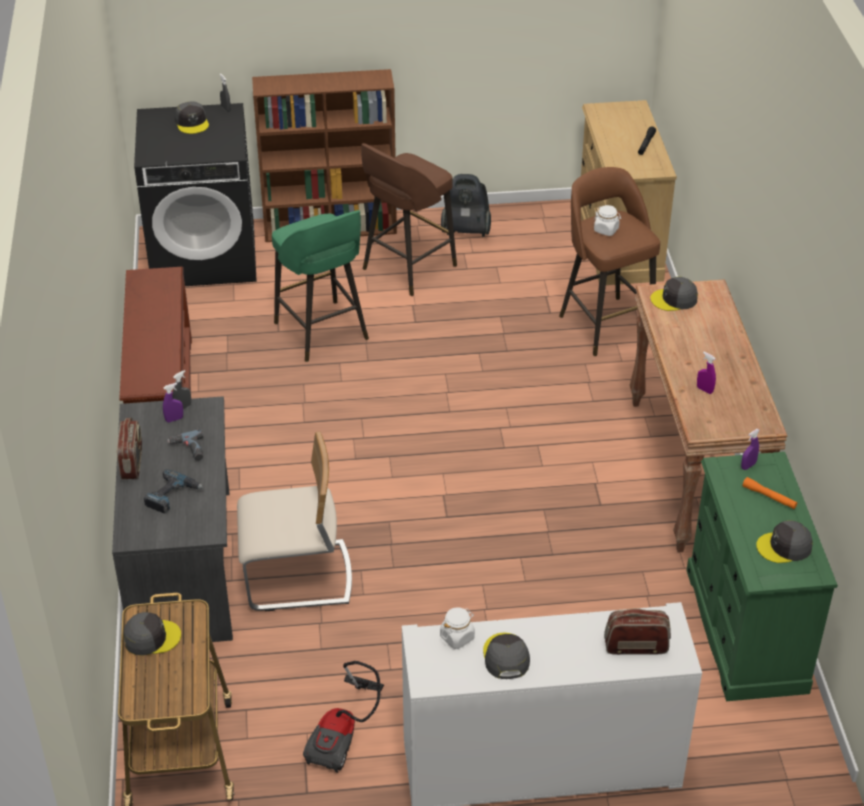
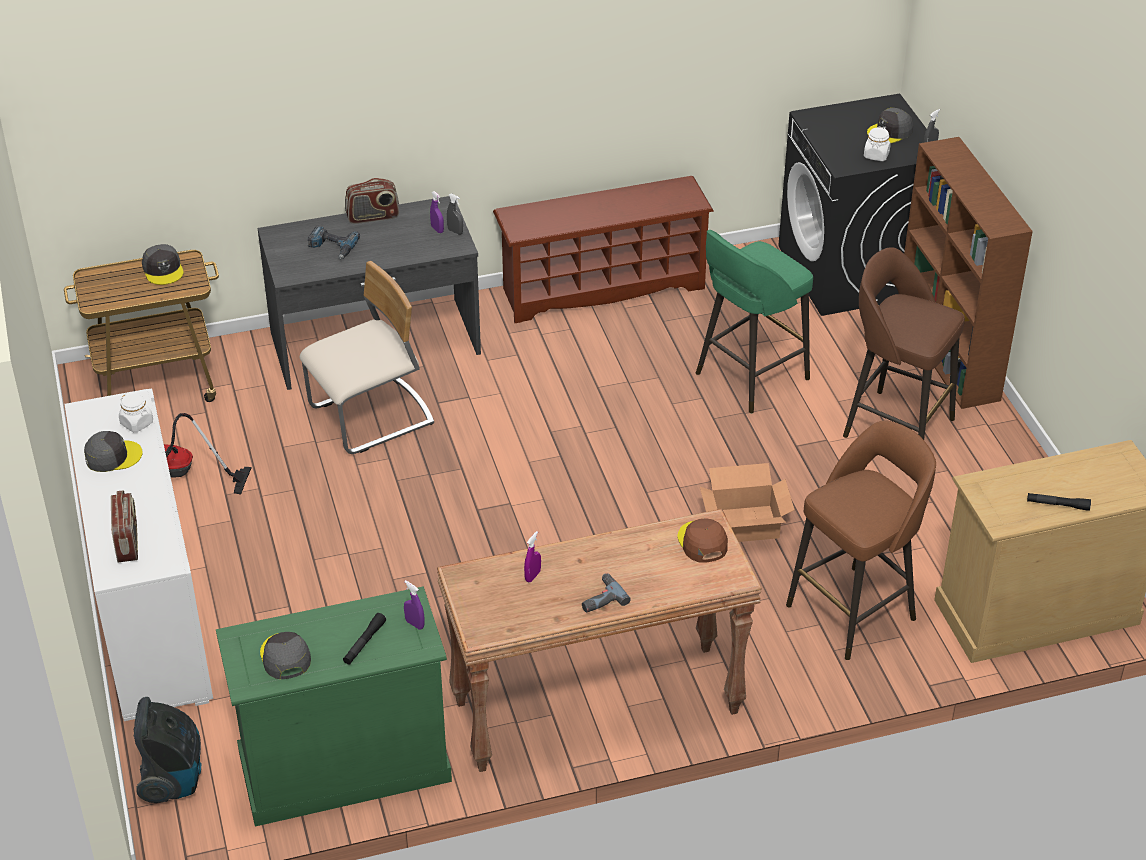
camera: 80 degrees right, 0 degrees up
power drill [167,429,203,461] -> power drill moved to [582,573,631,612]
beige chair [237,432,352,611] -> beige chair turned 105 degrees counterclockwise [299,261,434,454]
vacuum cleaner [441,174,491,237] -> vacuum cleaner moved to [134,697,202,803]
white jar [594,205,621,236] -> white jar moved to [864,127,891,161]
grey cap [650,277,698,311] -> brown cap [677,518,728,563]
orange flashlight [742,477,798,509] -> black flashlight [343,613,386,665]
none -> cardboard box [700,463,795,542]

